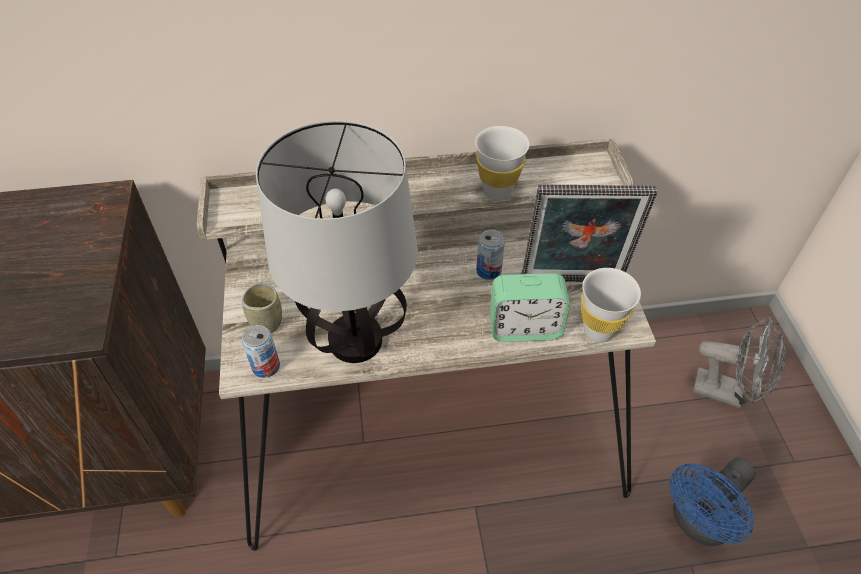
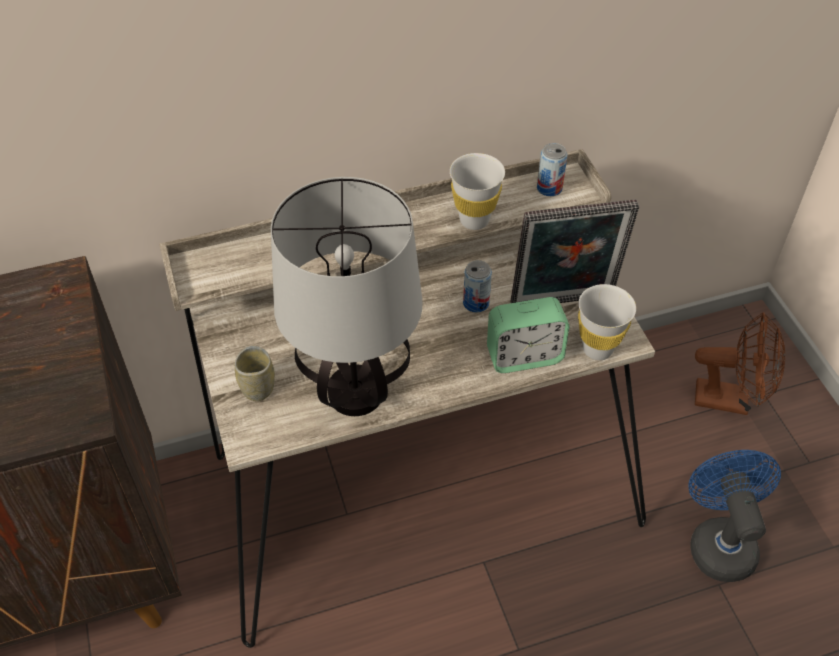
camera: 10 degrees left, 0 degrees up
can [242,325,280,378] -> can moved to [537,143,567,196]
blue fan [670,458,756,546] -> blue fan turned 135 degrees clockwise [688,450,781,582]
grey fan [692,317,786,408] -> brown fan [695,312,785,415]

